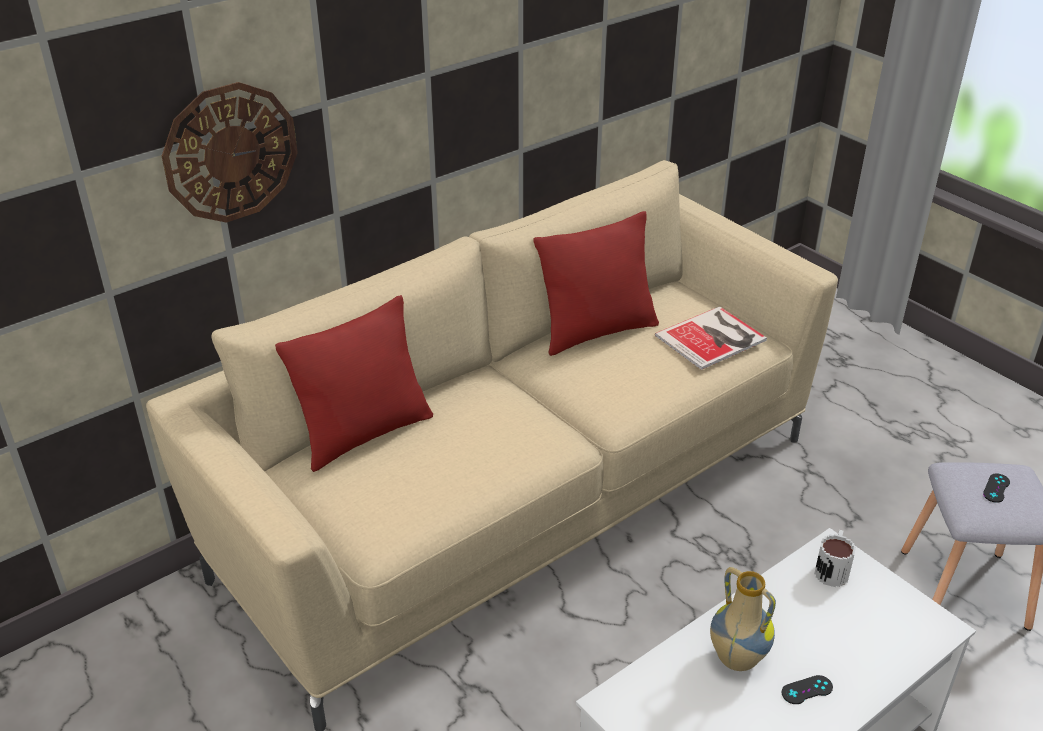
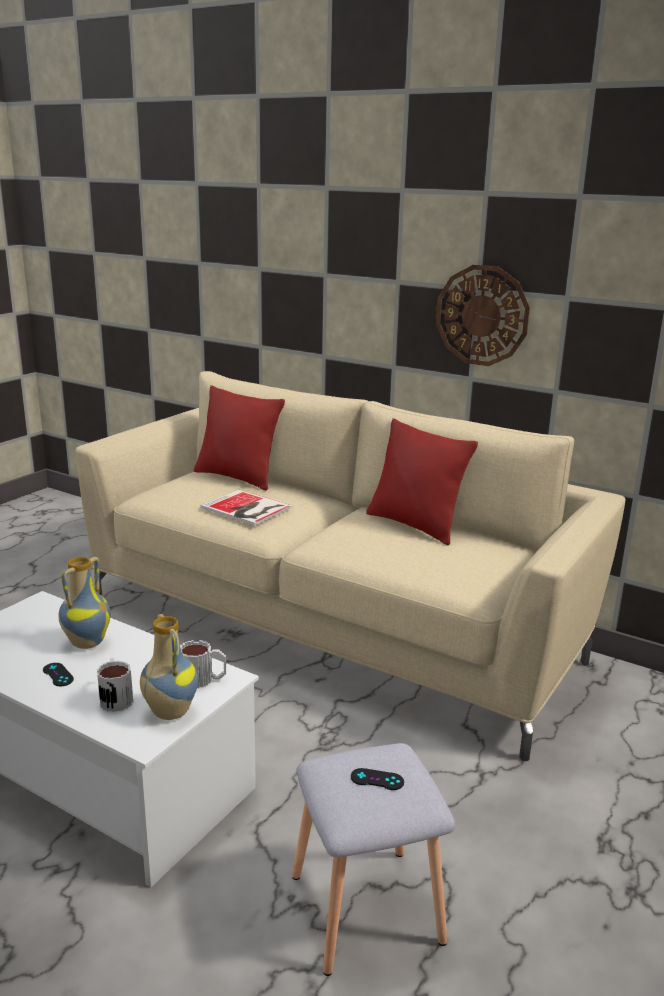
camera: 70 degrees right, 15 degrees down
wall clock [162,82,298,223] -> wall clock moved to [436,265,530,366]
book [655,306,767,370] -> book moved to [201,490,292,526]
none -> mug [97,658,133,712]
none -> vase [140,614,198,720]

